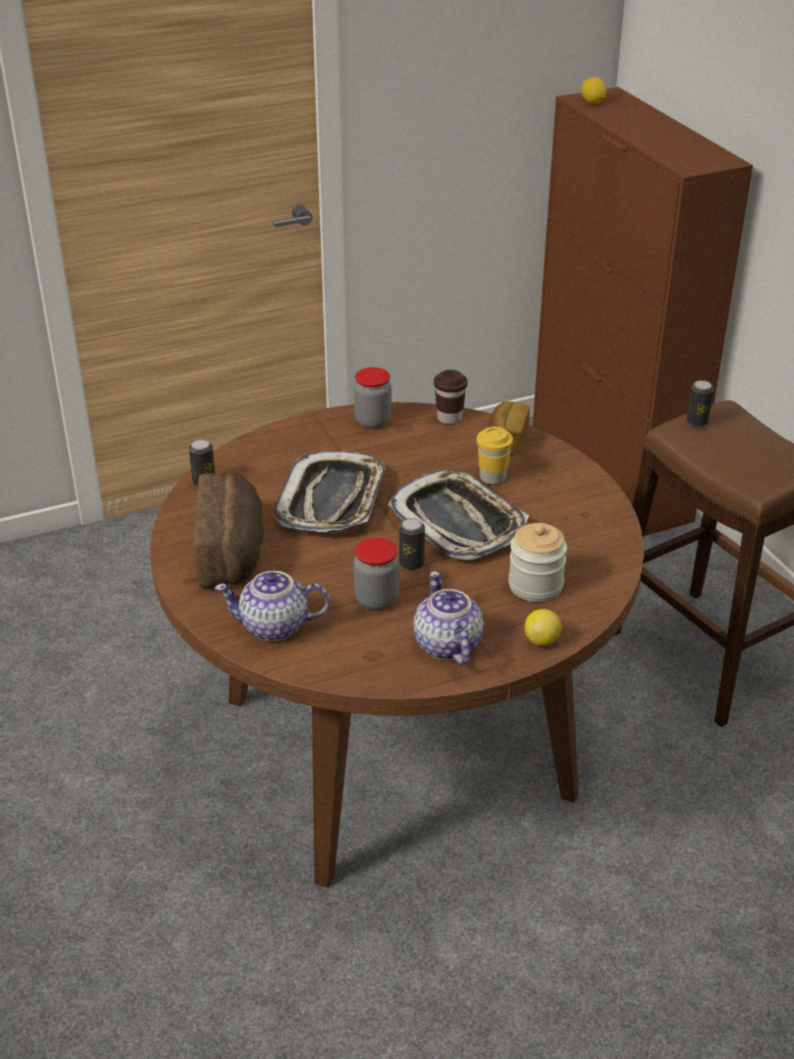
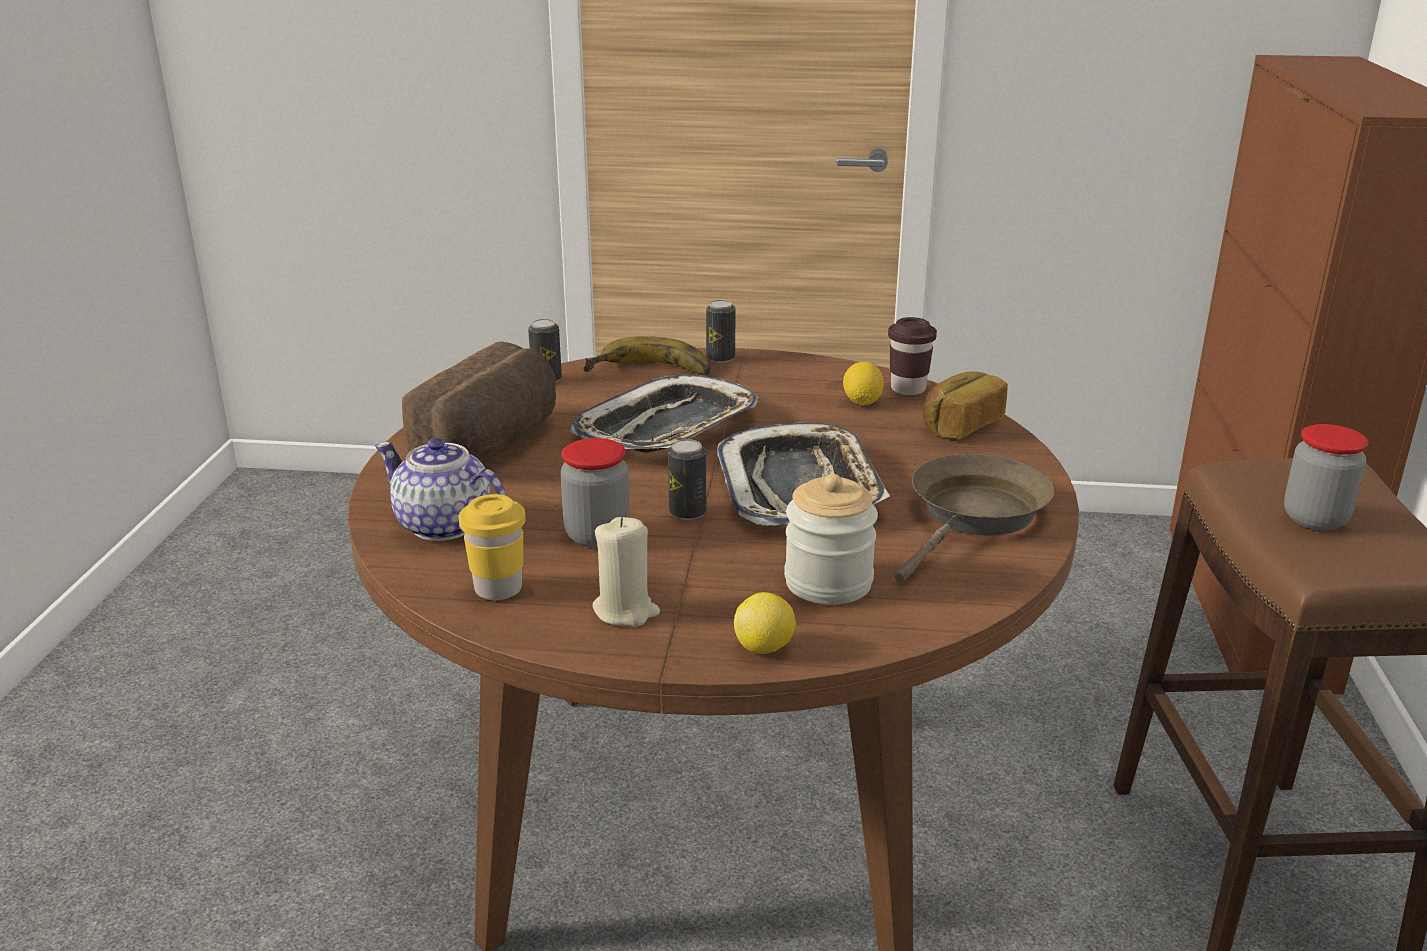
camera: 30 degrees right, 10 degrees down
jar [354,367,392,429] -> jar moved to [1284,424,1369,530]
teapot [413,571,484,666] -> beige candle [593,517,660,627]
yellow cup [477,427,513,485] -> yellow cup moved to [459,494,526,600]
lemon [581,77,606,104] -> lemon moved to [843,362,884,405]
can [687,380,714,427] -> can moved to [706,300,736,363]
none -> banana [583,336,711,375]
none -> brown frying pan [895,454,1054,582]

